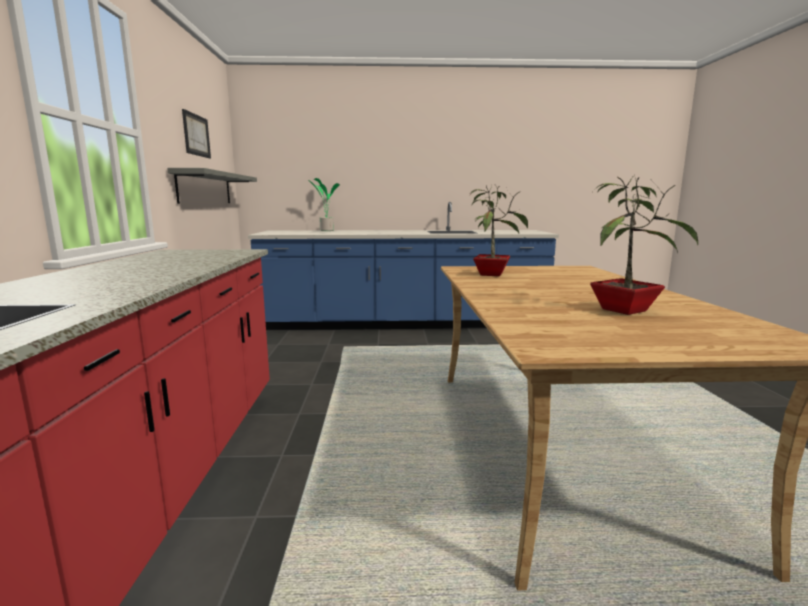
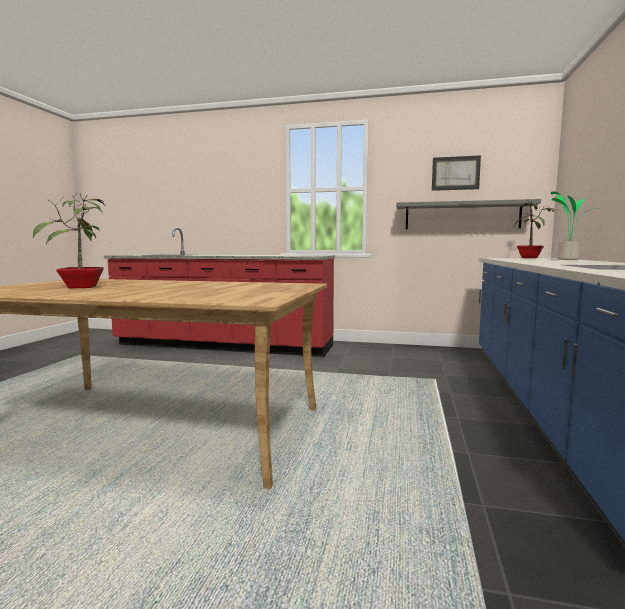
camera: 105 degrees right, 5 degrees down
potted plant [470,185,528,276] -> potted plant moved to [514,200,555,258]

